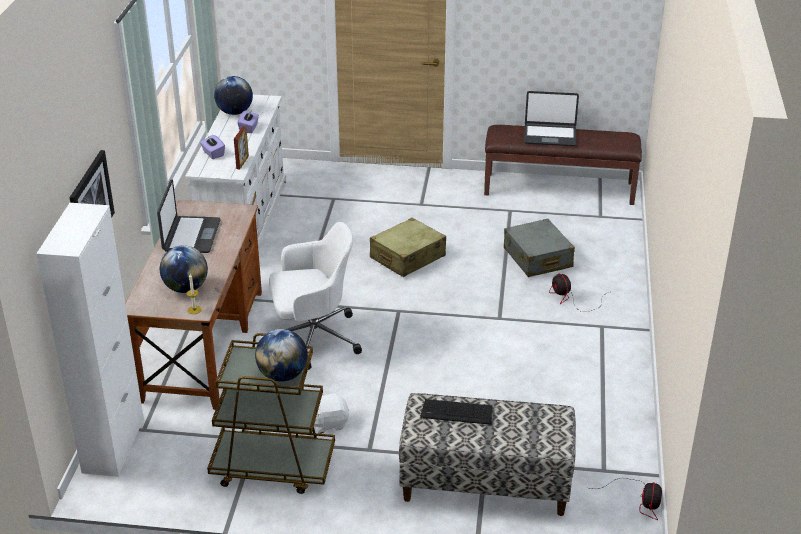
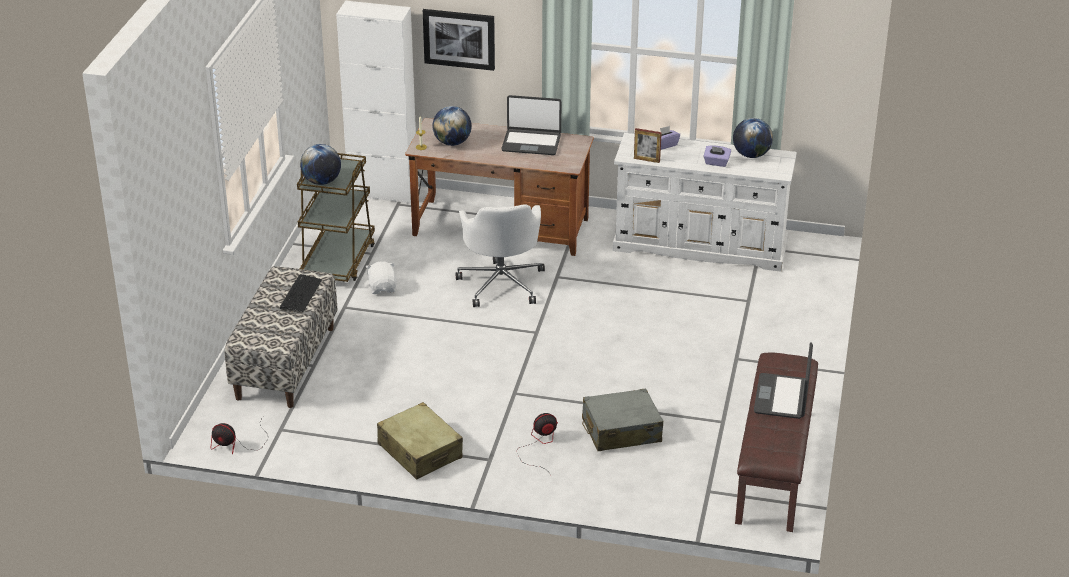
camera: 95 degrees right, 0 degrees up
beige suitcase [370,218,446,277] -> beige suitcase moved to [377,402,463,480]

